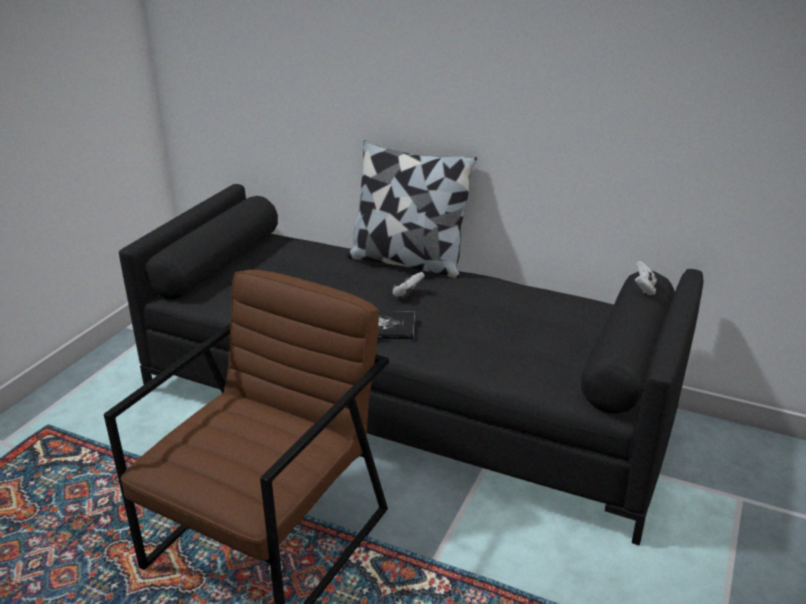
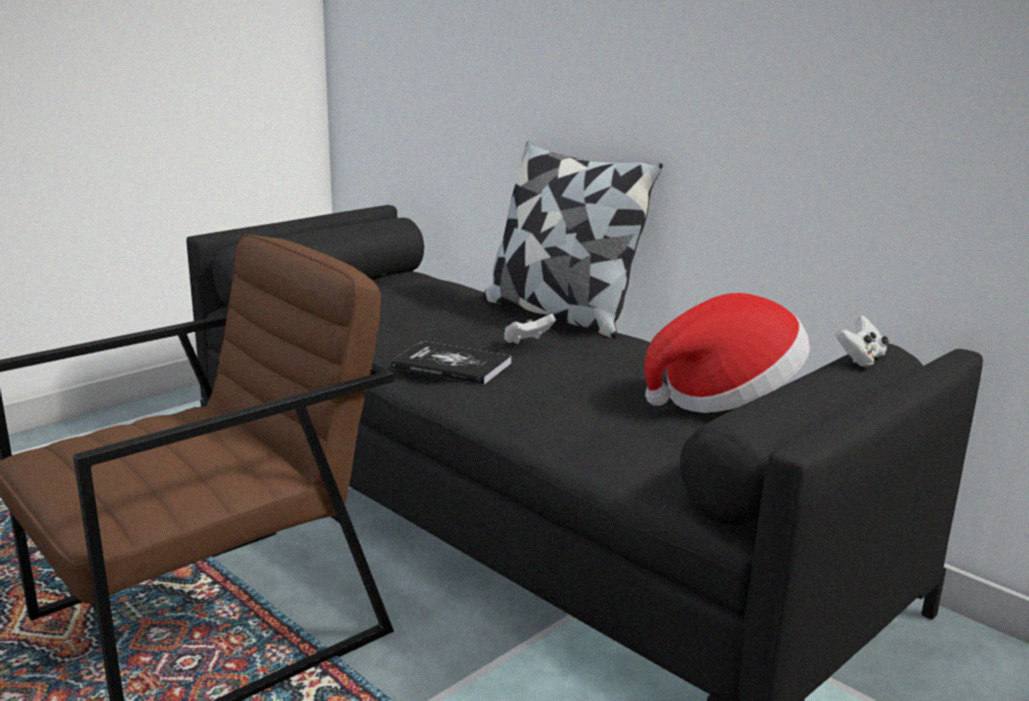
camera: 20 degrees right, 10 degrees down
none -> hat [644,293,810,413]

